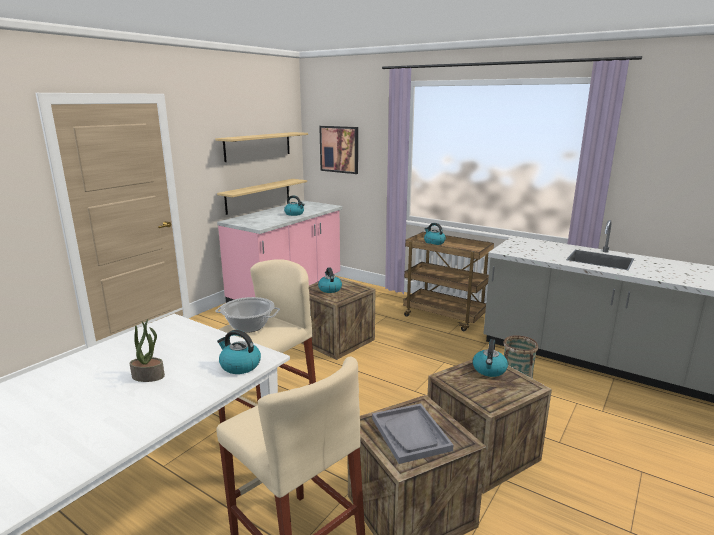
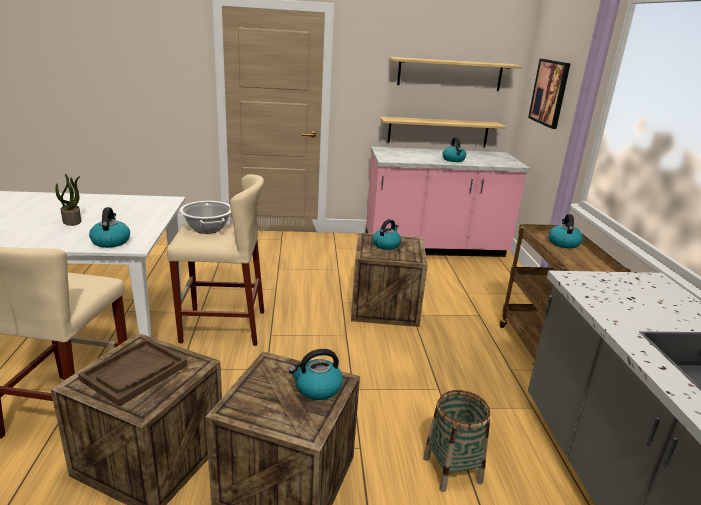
camera: 50 degrees right, 5 degrees up
grey tray [372,404,453,464] -> brown tray [78,338,187,407]

